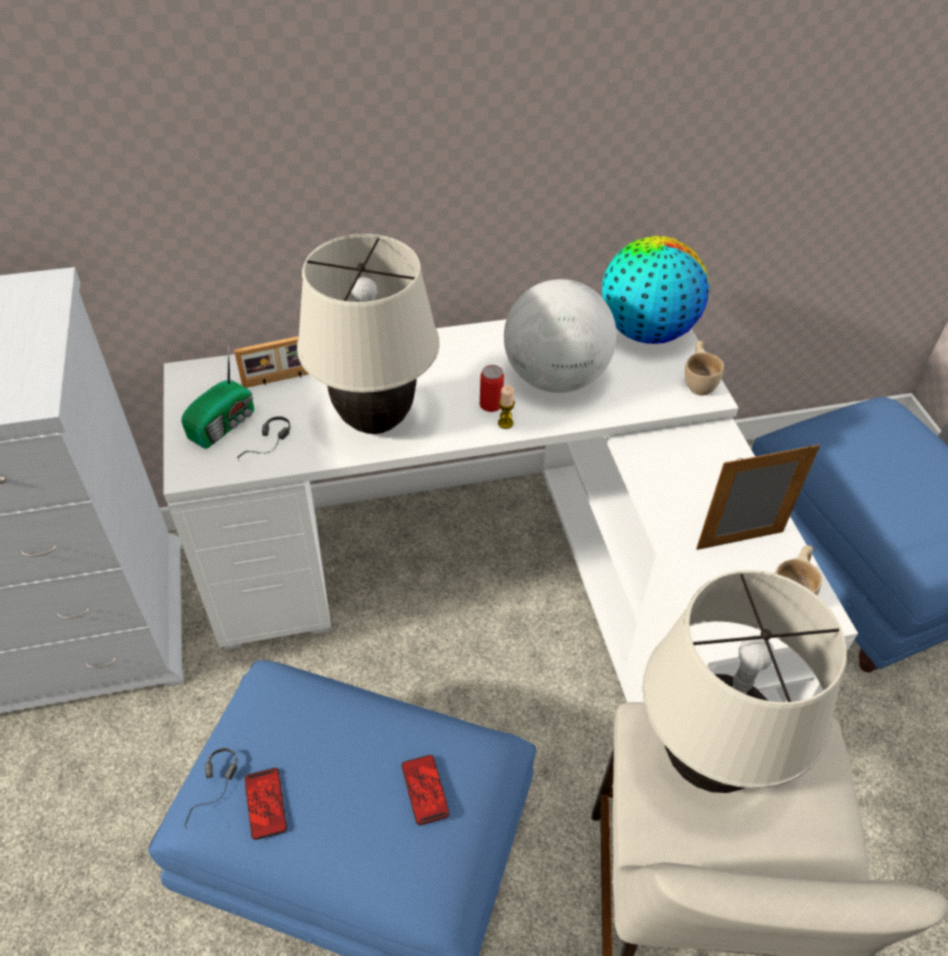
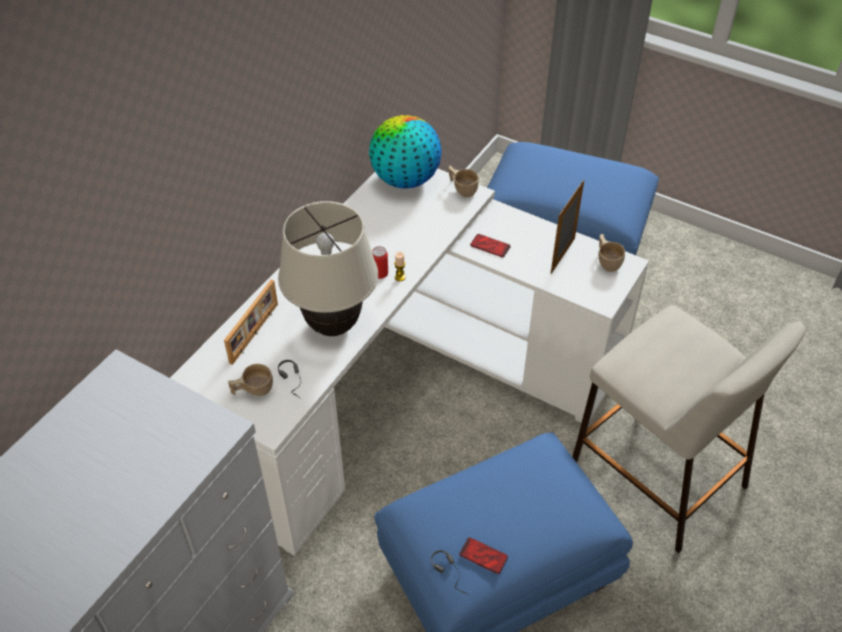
camera: 45 degrees left, 0 degrees up
radio [182,345,254,449] -> beige cup [228,364,273,396]
phone [402,755,450,825] -> phone moved to [470,234,511,257]
globe [504,279,617,393] -> none
beige table lamp [643,570,847,793] -> none

